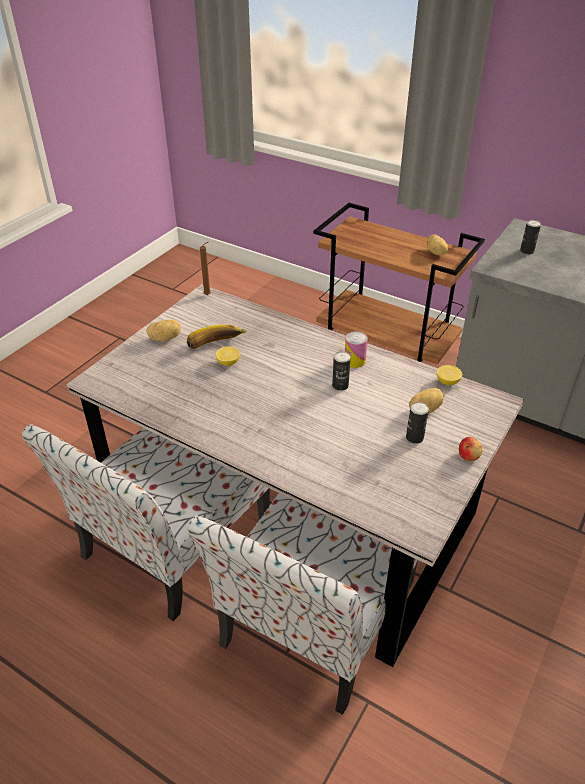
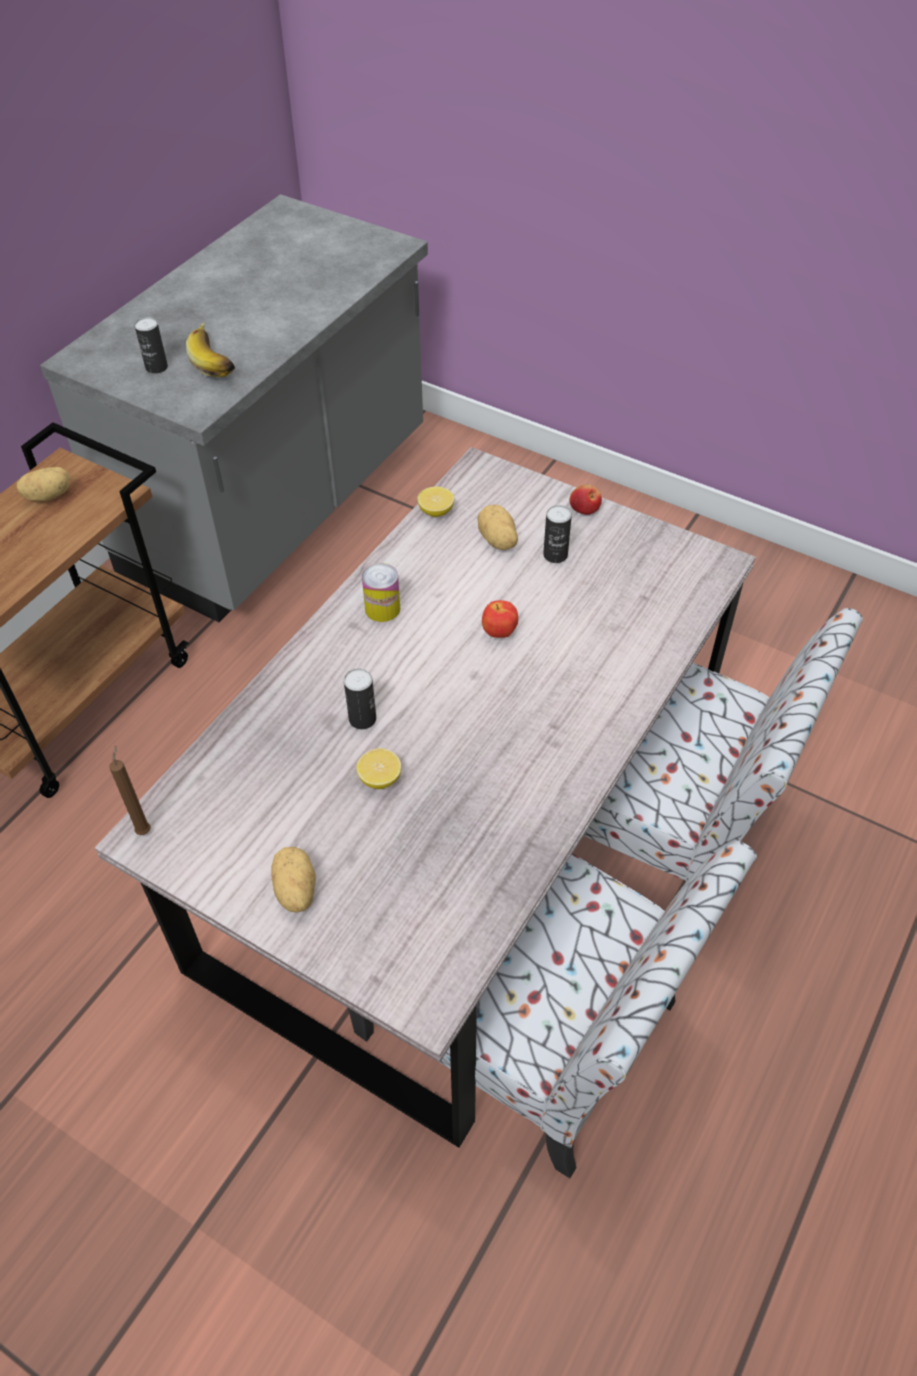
camera: 90 degrees left, 10 degrees up
banana [187,324,247,349] -> banana moved to [186,323,235,377]
can [332,351,351,391] -> can moved to [344,668,376,729]
none -> apple [482,600,518,638]

